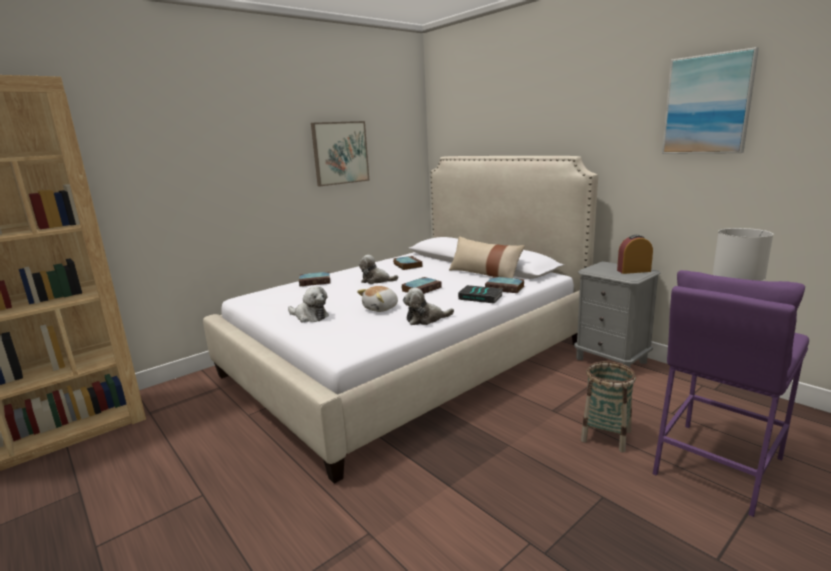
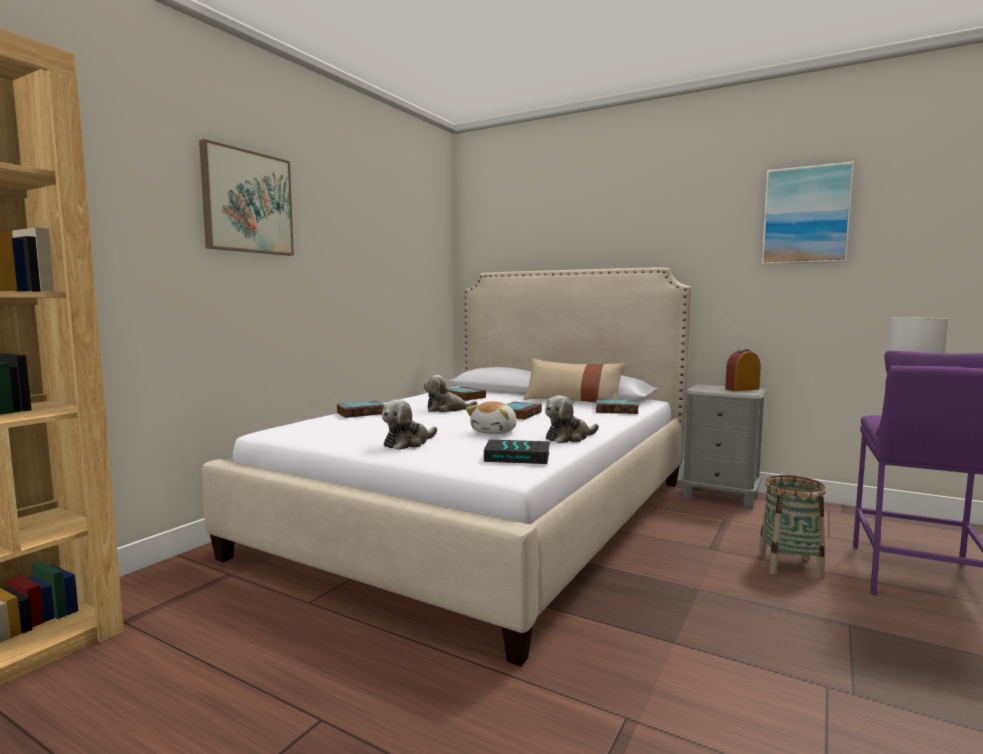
camera: 20 degrees left, 10 degrees down
plush toy [288,286,329,322] -> plush toy turned 120 degrees clockwise [382,399,437,450]
picture [311,121,369,186] -> picture moved to [199,139,294,256]
book [458,285,503,304] -> book moved to [484,439,551,464]

